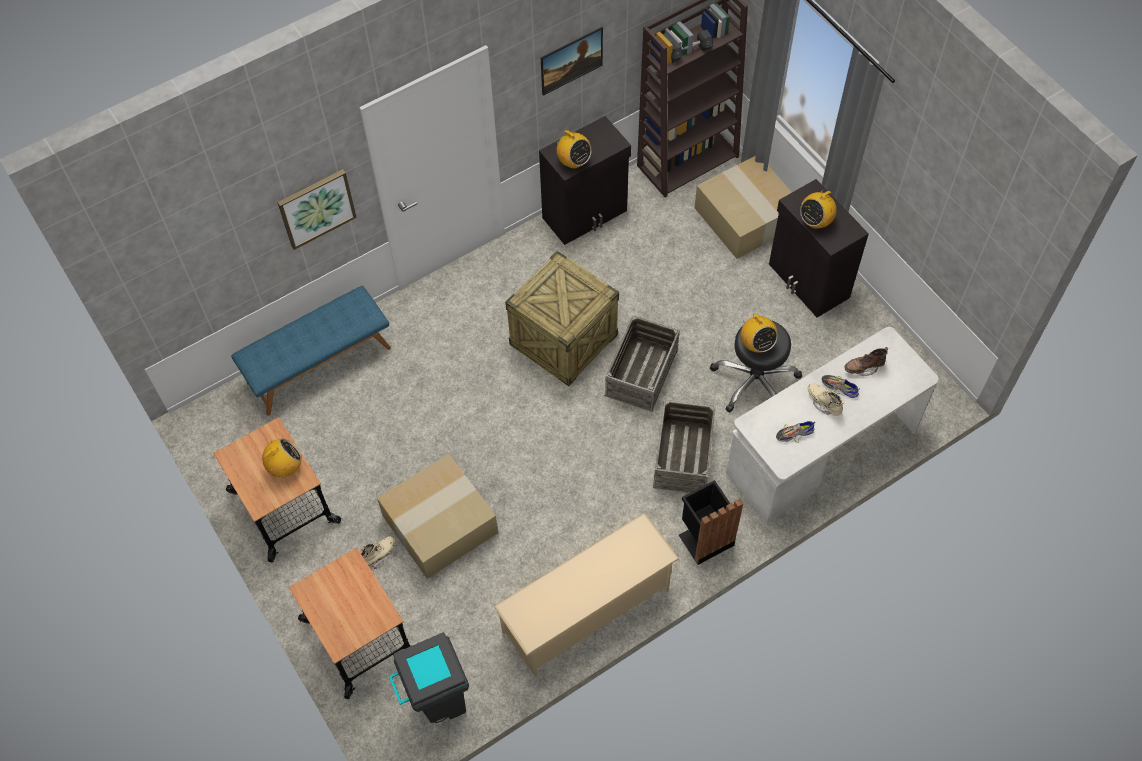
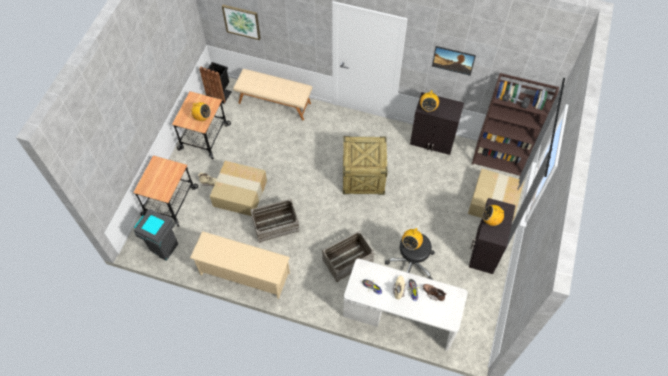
camera: 50 degrees right, 0 degrees up
blue bench [231,286,391,416] -> beige bench [233,69,312,121]
picture [277,169,357,250] -> picture moved to [222,5,261,40]
crate [604,315,680,412] -> crate moved to [251,199,300,243]
black trash can [679,480,743,565] -> black trash can moved to [199,62,232,104]

